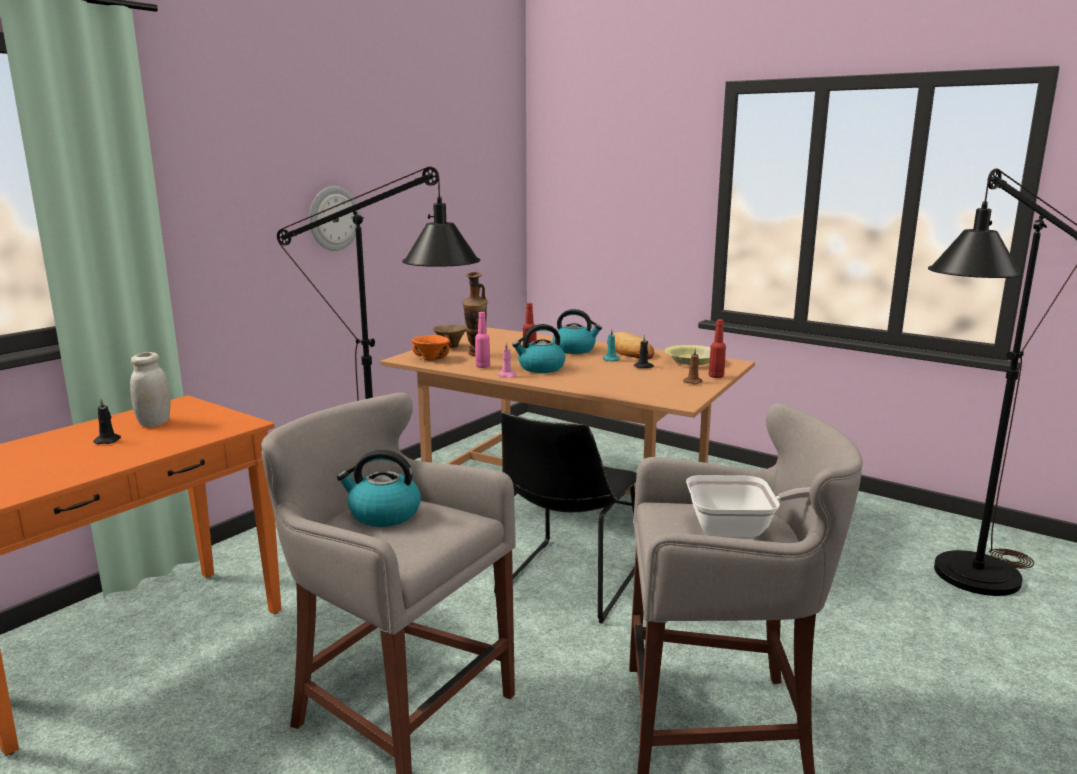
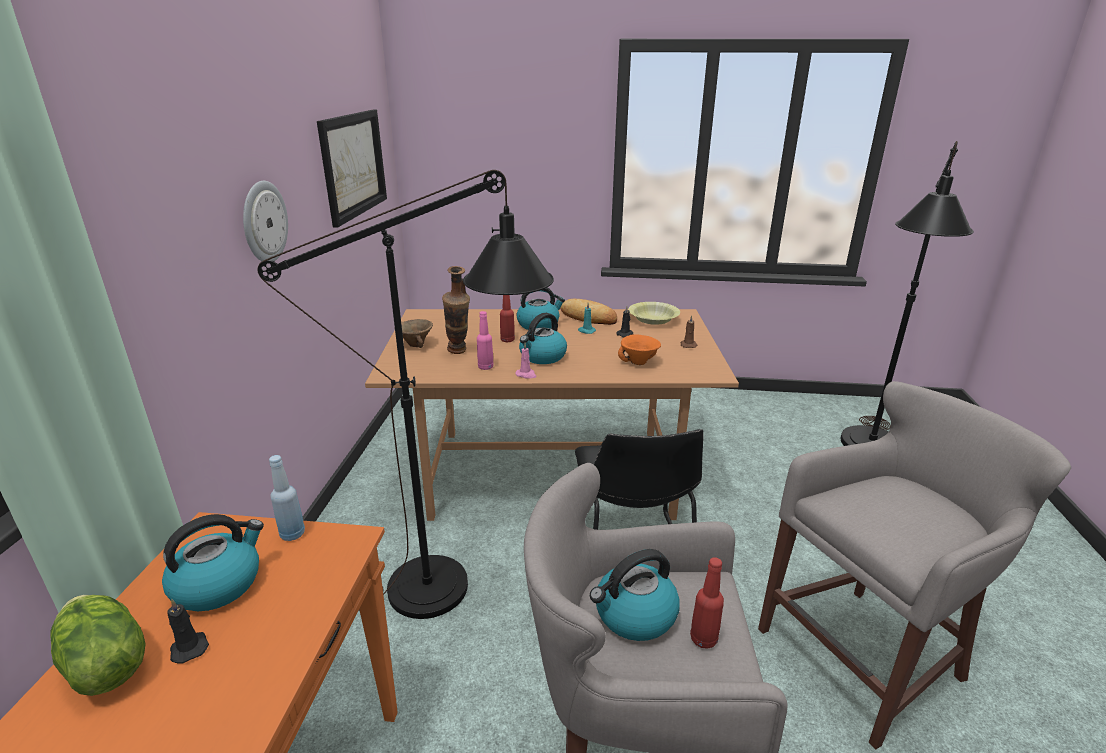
camera: 30 degrees left, 10 degrees up
white jar [130,352,171,427] -> kettle [162,514,264,611]
orange bowl [411,335,450,360] -> orange bowl moved to [618,334,661,365]
frying pan [686,475,810,539] -> none
red bottle [709,319,726,378] -> red bottle moved to [690,557,724,649]
none -> lettuce [50,595,146,696]
none -> blue bottle [269,455,305,541]
none -> picture [317,110,387,228]

